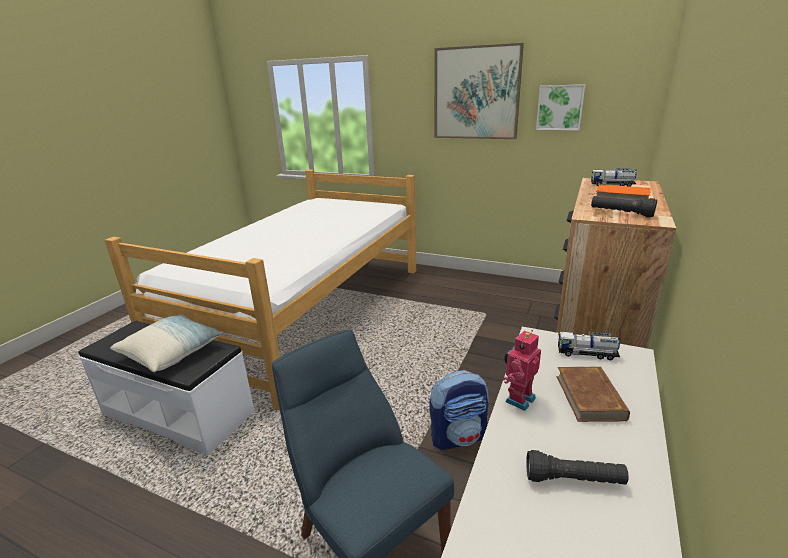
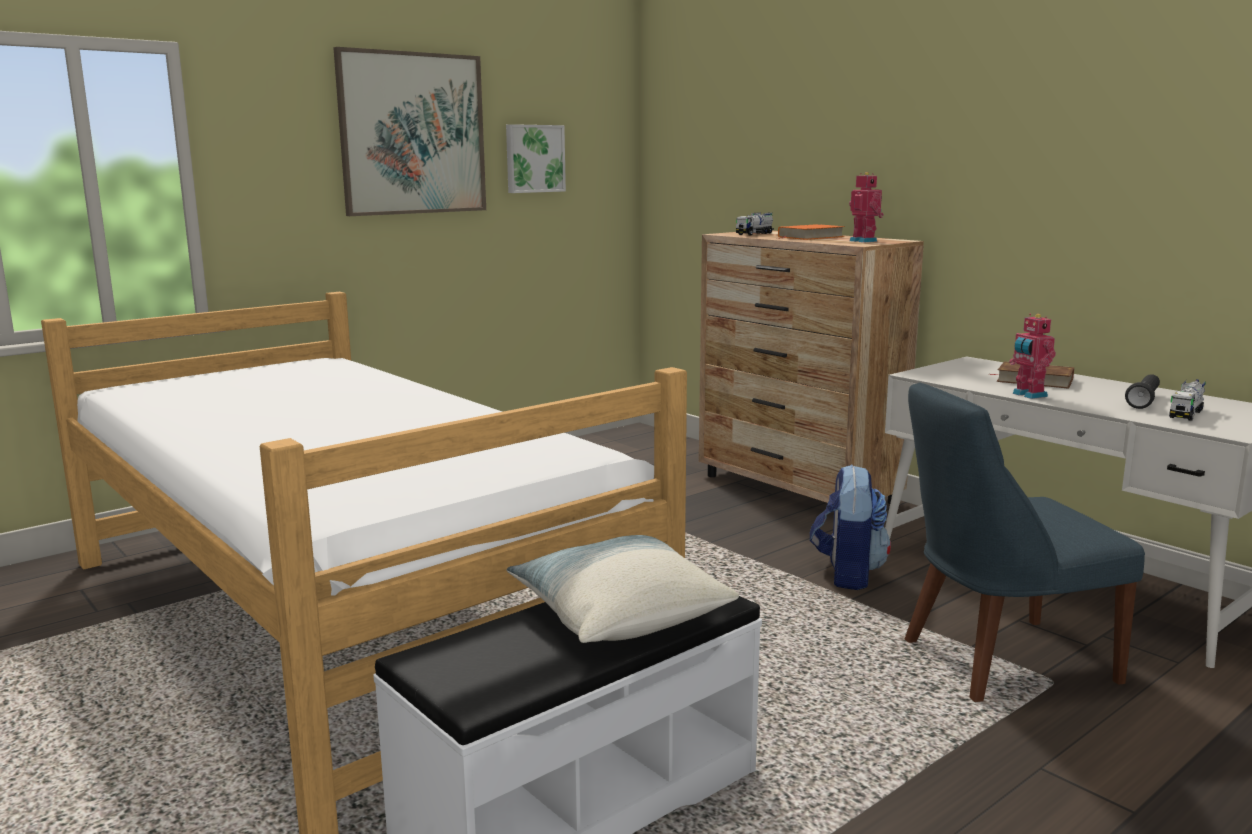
camera: 65 degrees left, 10 degrees down
toy truck [558,331,620,360] -> toy truck moved to [1169,380,1206,421]
black flashlight [591,196,657,218] -> toy robot [849,172,884,243]

